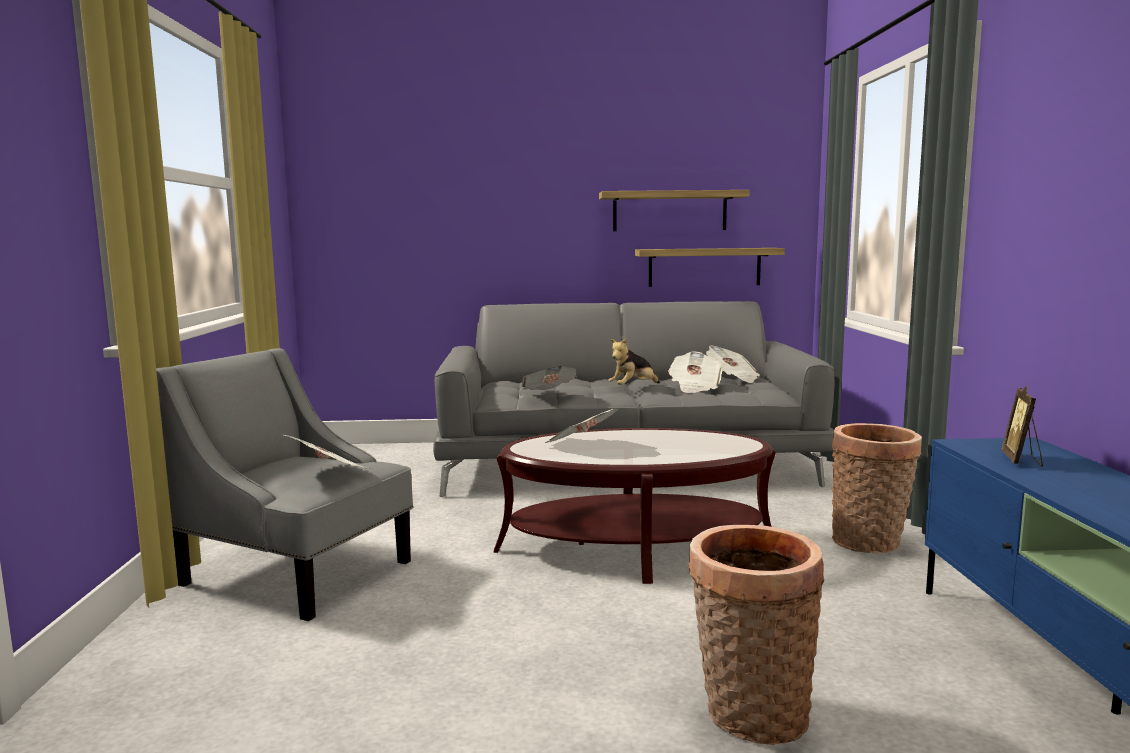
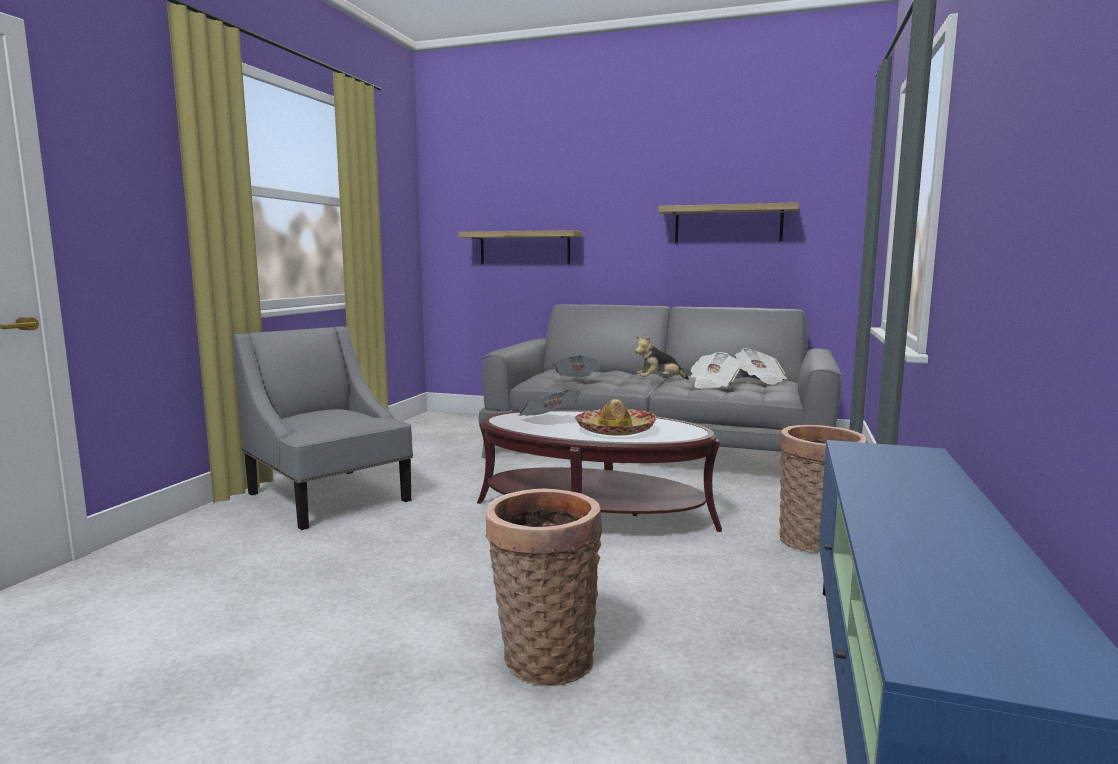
camera: 20 degrees right, 0 degrees up
newspaper [284,435,370,469] -> none
shelf [635,248,785,287] -> shelf moved to [458,230,582,264]
picture frame [1001,385,1043,466] -> none
none -> hat [575,399,657,436]

